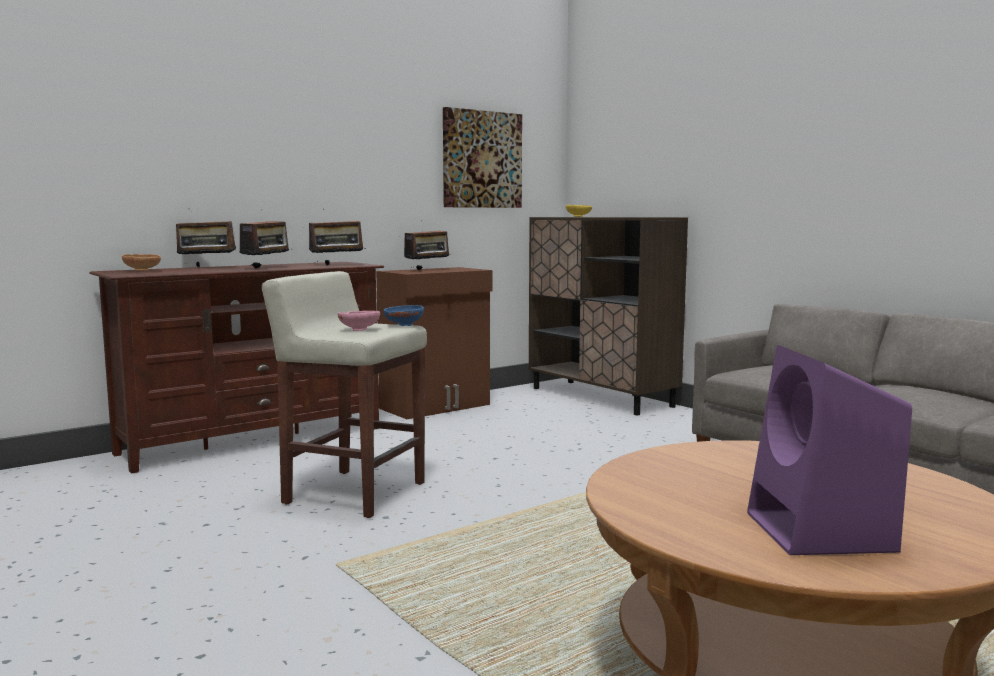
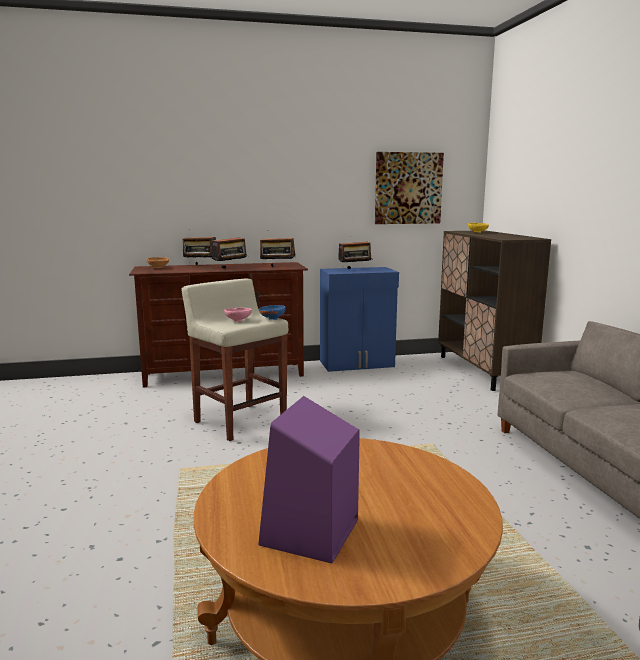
camera: 25 degrees right, 5 degrees up
brown cabinet [376,267,492,419] -> blue cabinet [320,267,399,372]

